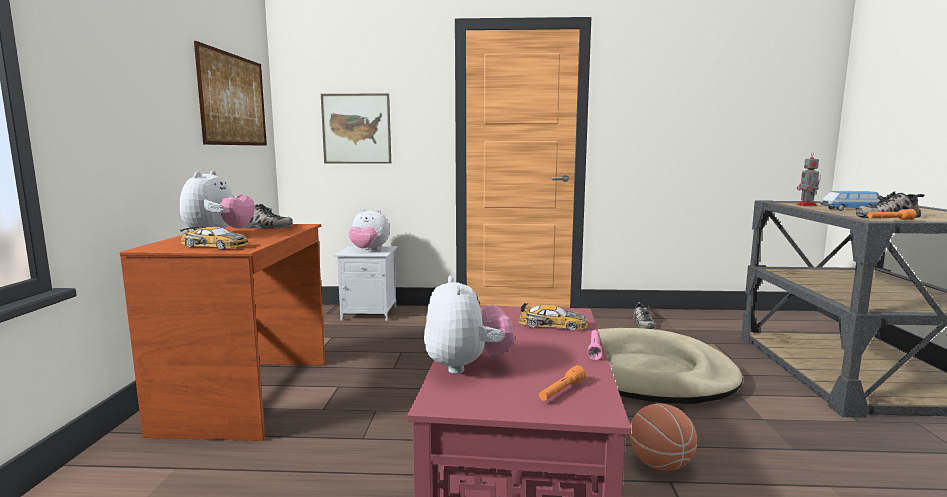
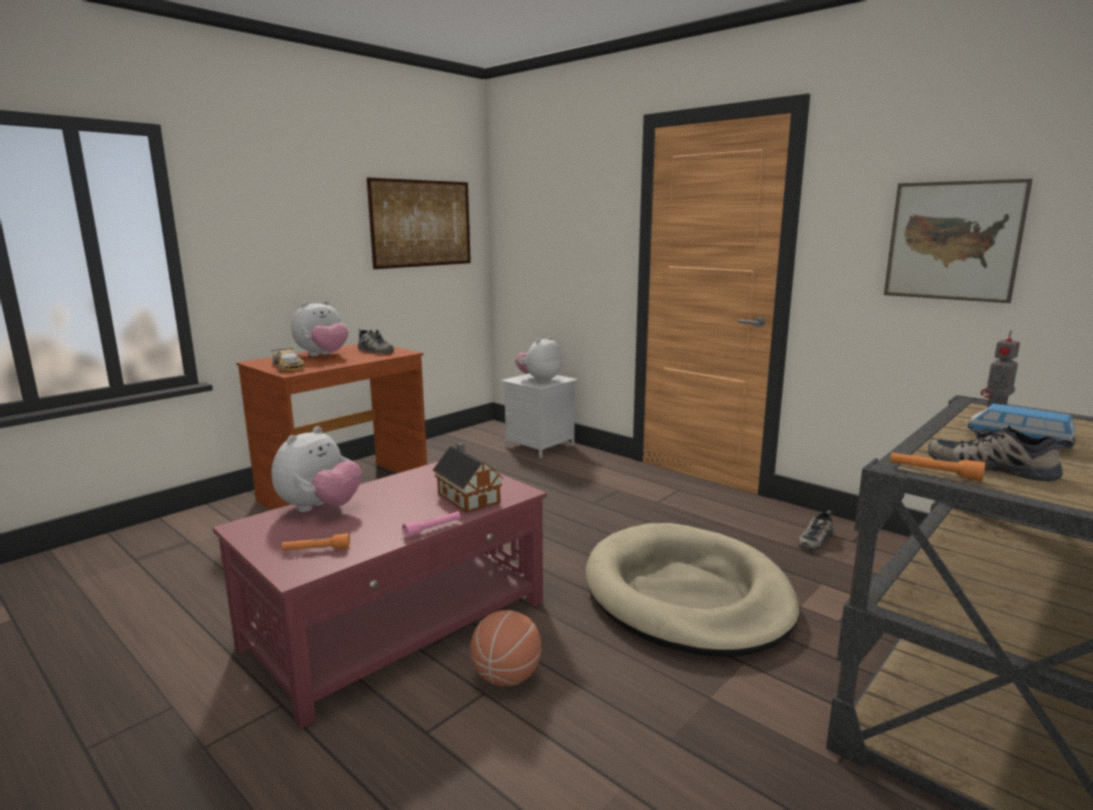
camera: 40 degrees right, 5 degrees up
picture [321,94,391,164] -> picture moved to [884,179,1032,303]
plush toy [348,209,390,250] -> plush toy turned 75 degrees clockwise [515,336,562,383]
toy car [519,303,588,331] -> toy house [433,442,504,513]

